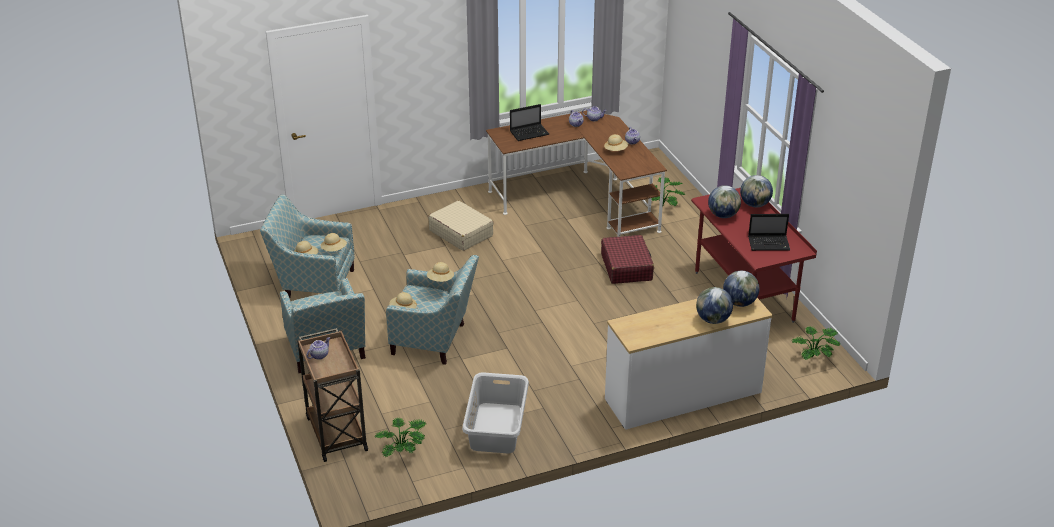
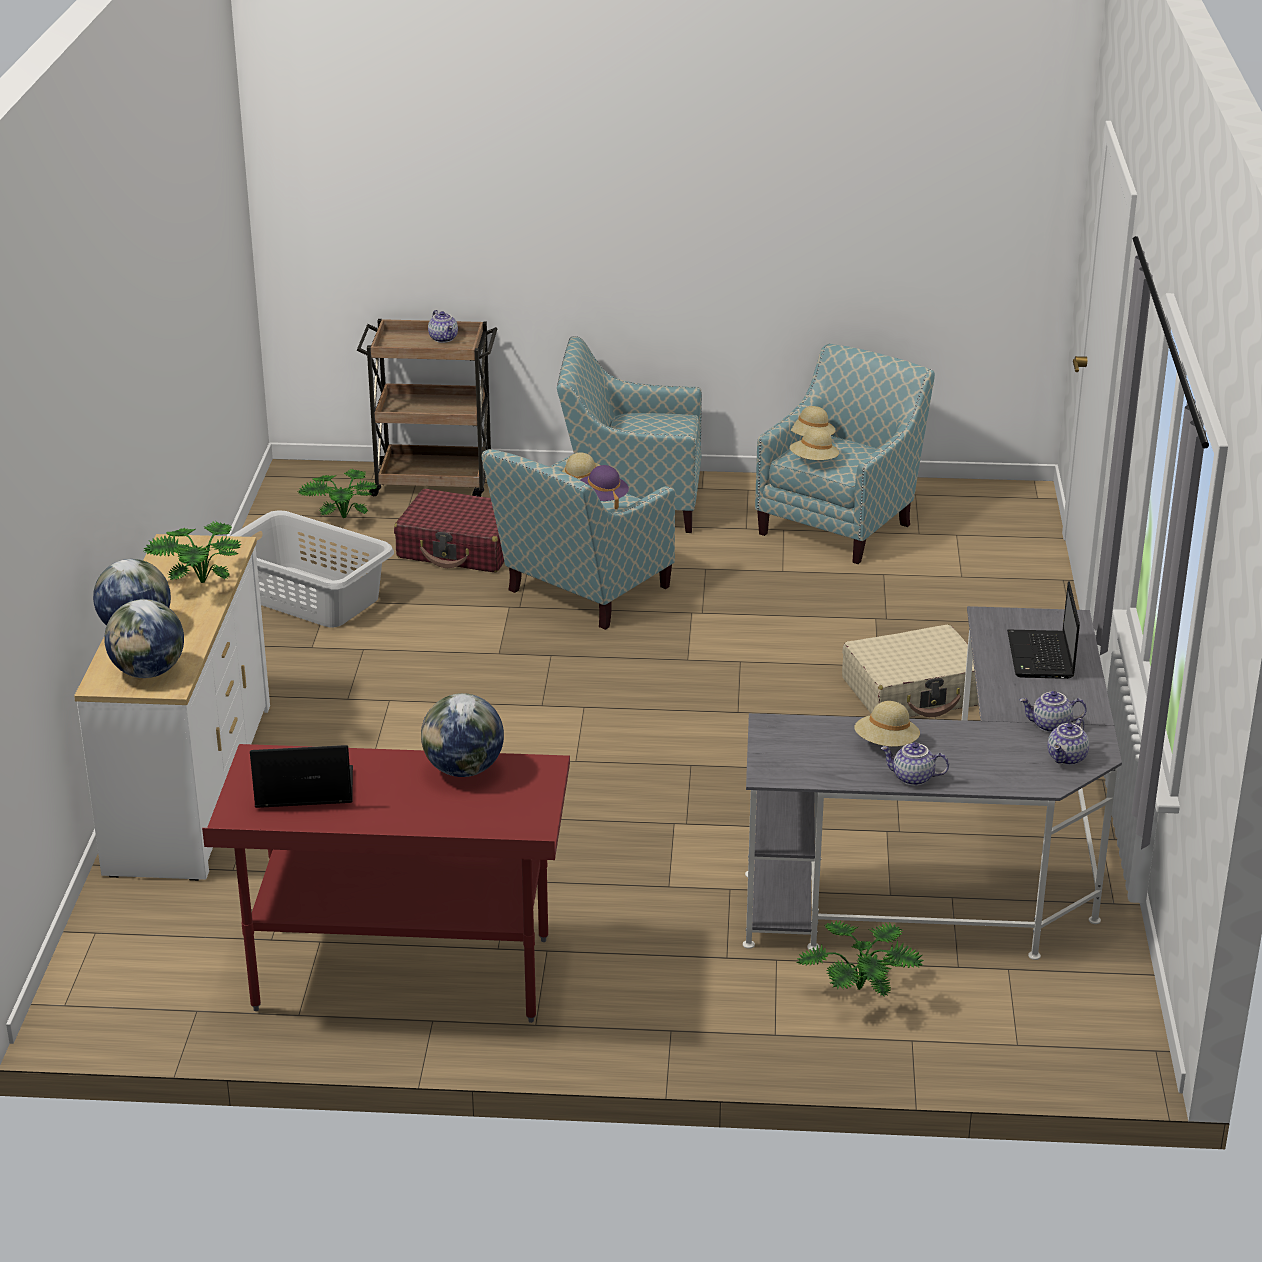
camera: 115 degrees right, 5 degrees down
beige hat [427,262,454,282] -> purple hat [581,465,629,509]
brown desk [486,111,667,237] -> grey desk [743,606,1122,960]
red suitcase [601,235,654,284] -> red suitcase moved to [394,489,504,572]
globe [740,175,773,208] -> none
laptop [748,214,790,251] -> laptop turned 60 degrees clockwise [250,745,353,808]
potted plant [792,327,840,360] -> potted plant moved to [144,521,241,583]

